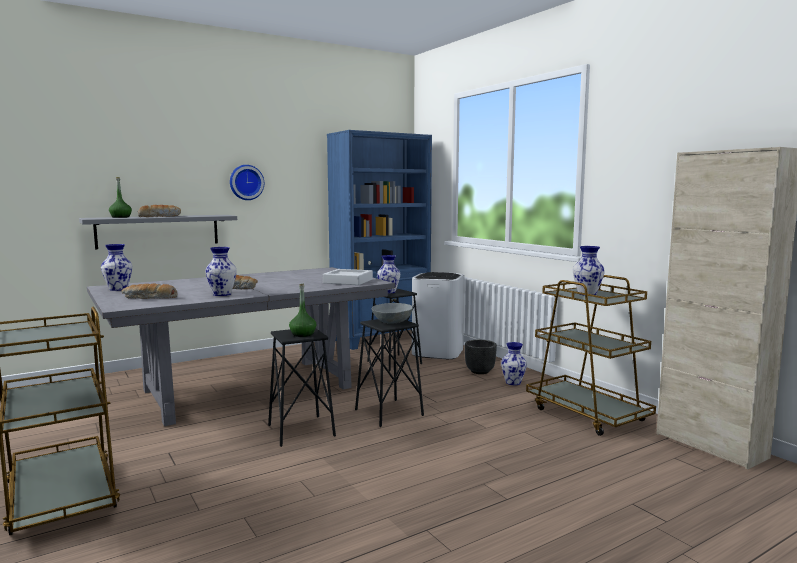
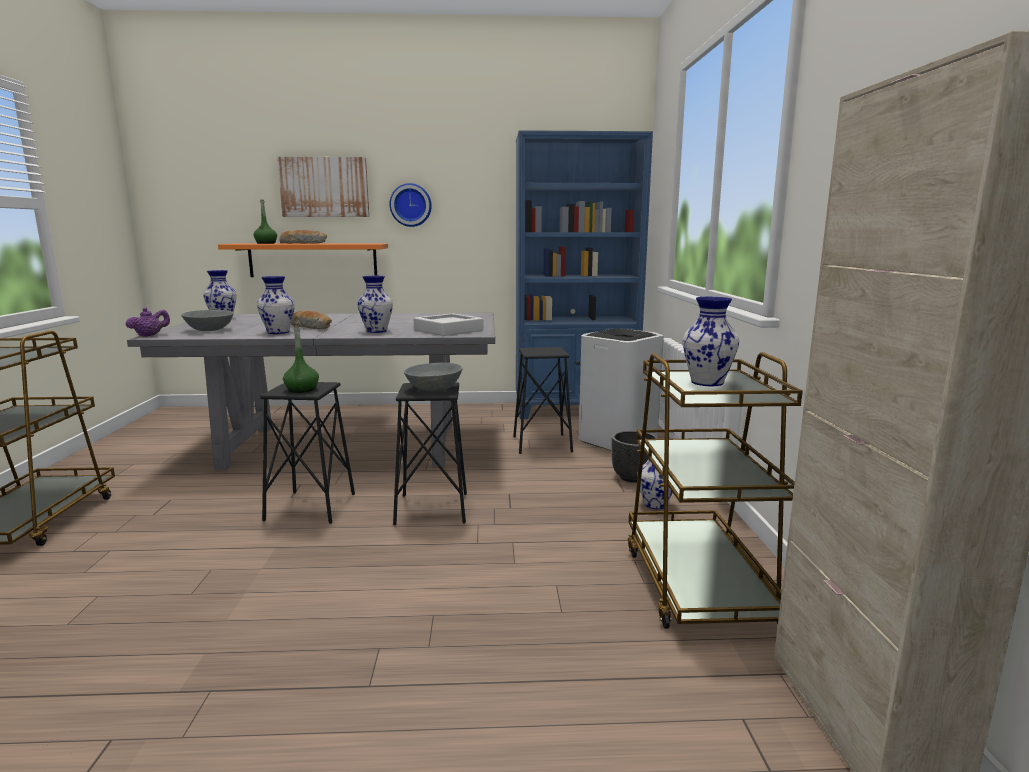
camera: 30 degrees right, 5 degrees up
grey shelf [79,215,237,249] -> orange shelf [218,243,388,277]
bread [122,284,177,299] -> grey bowl [181,310,233,331]
vase [377,255,400,293] -> vase moved to [357,276,393,333]
none -> purple teapot [125,308,170,337]
none -> picture [277,157,369,217]

